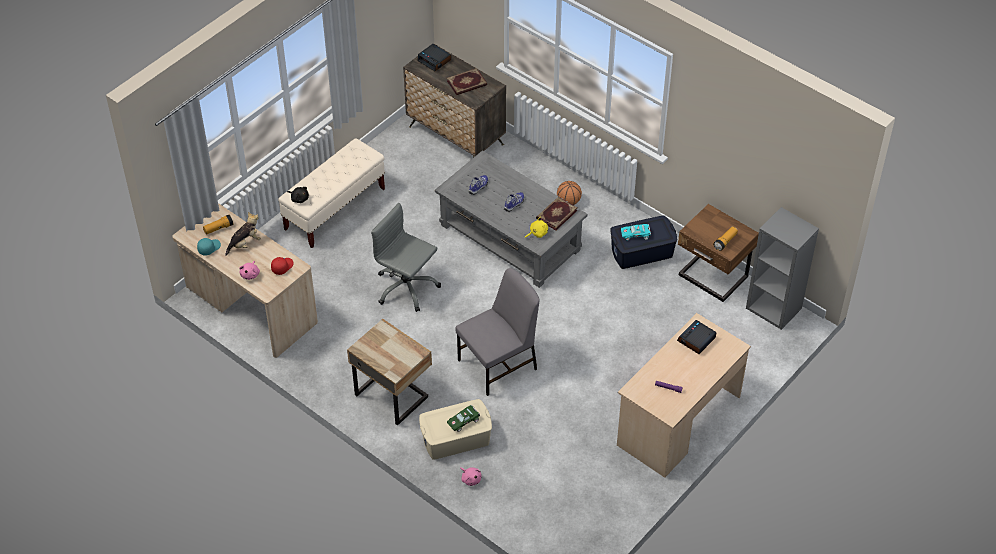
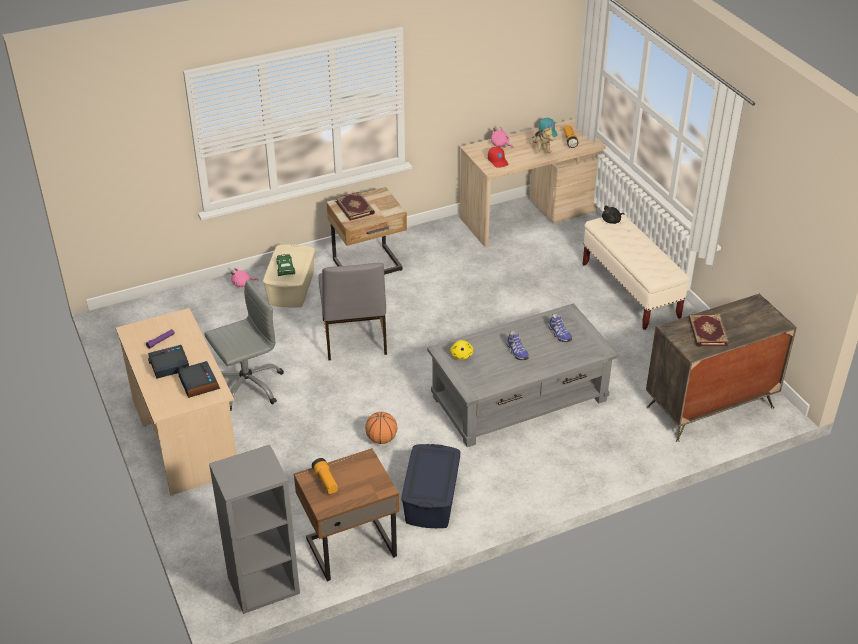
camera: 115 degrees right, 10 degrees down
grey office chair [371,203,441,312] -> grey office chair moved to [204,280,284,411]
alarm clock [417,44,451,71] -> alarm clock moved to [148,345,189,379]
book [536,197,577,231] -> book moved to [335,192,375,221]
basketball [557,181,582,205] -> basketball moved to [365,412,397,444]
turquoise toy car [621,224,651,241] -> none

